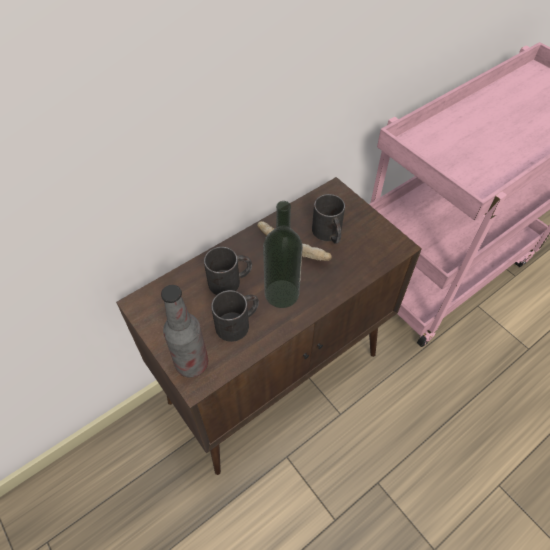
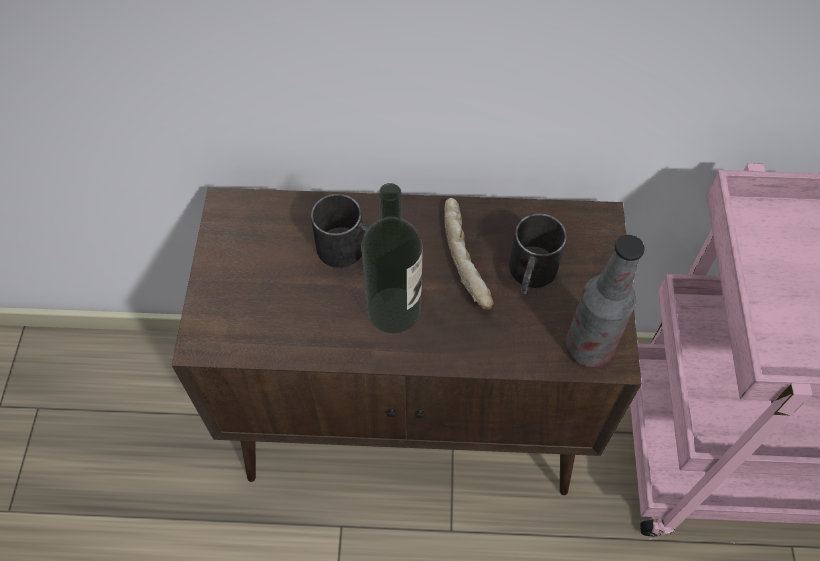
camera: 40 degrees right, 5 degrees up
bottle [161,285,208,378] -> bottle moved to [566,235,645,367]
black mug [211,290,259,342] -> none

